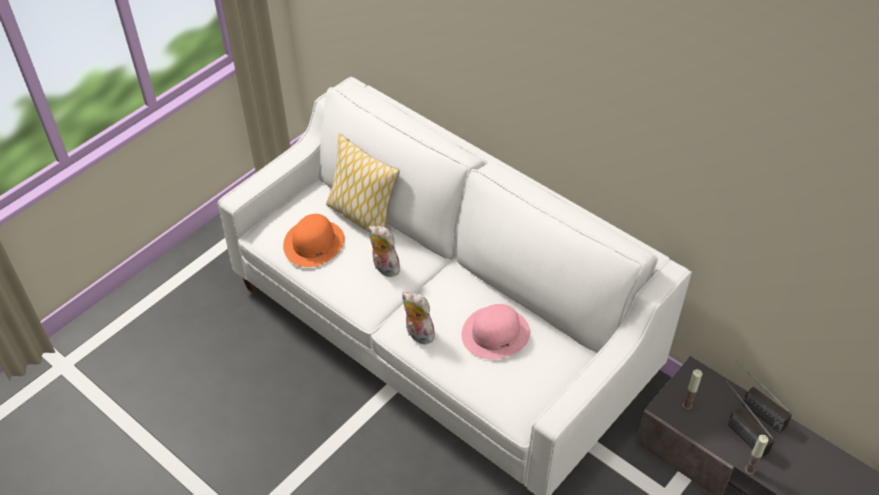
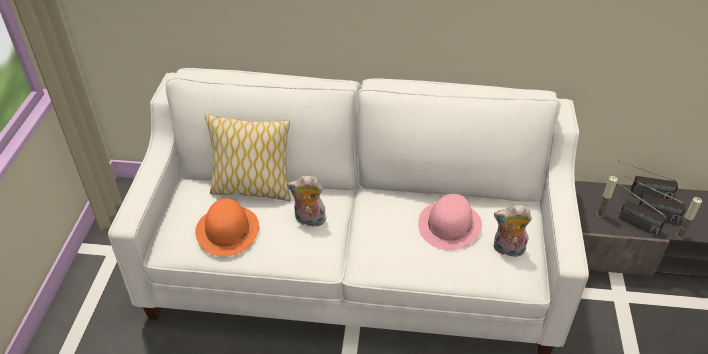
camera: 35 degrees left, 5 degrees down
plush toy [402,292,435,345] -> plush toy moved to [494,205,532,257]
none -> radio [618,183,667,236]

